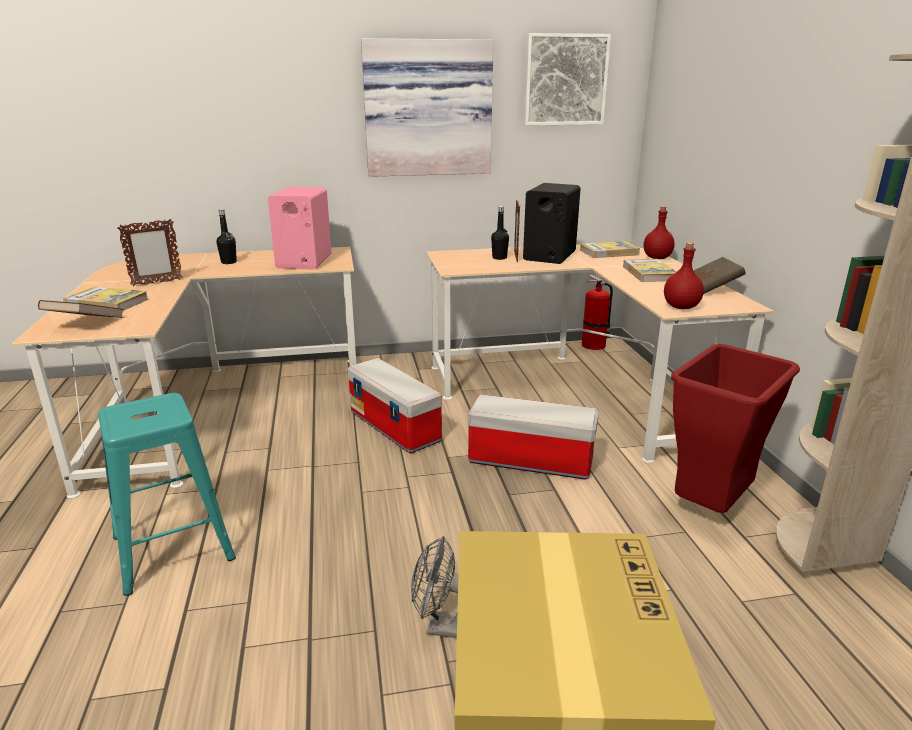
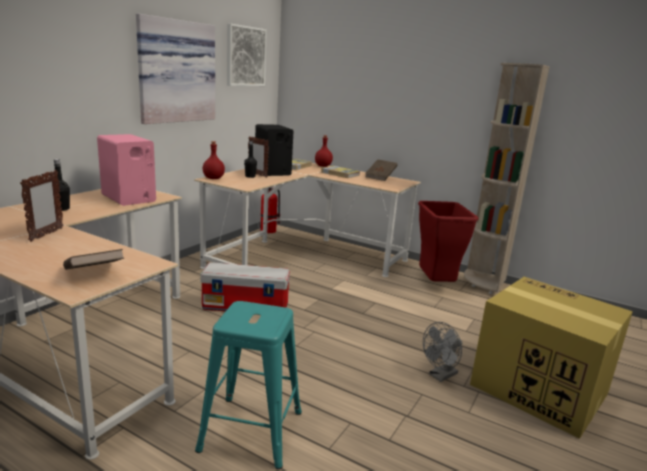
camera: 50 degrees left, 5 degrees down
book [63,287,148,311] -> none
storage box [468,394,599,480] -> none
red bottle [664,242,704,309] -> red bottle moved to [203,141,225,179]

